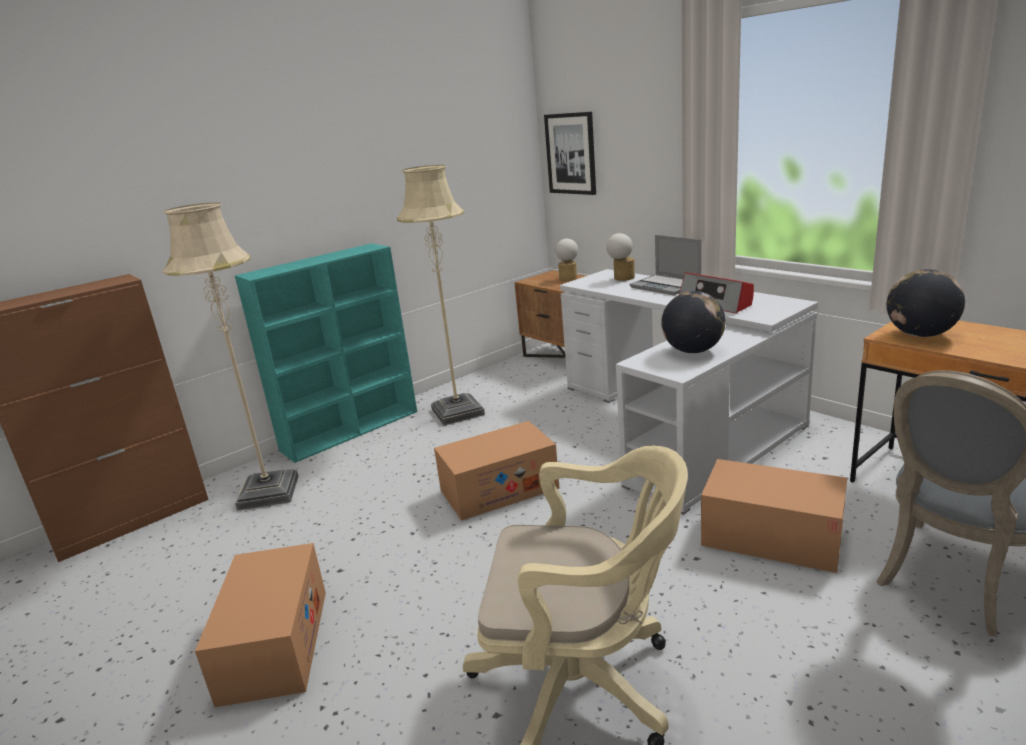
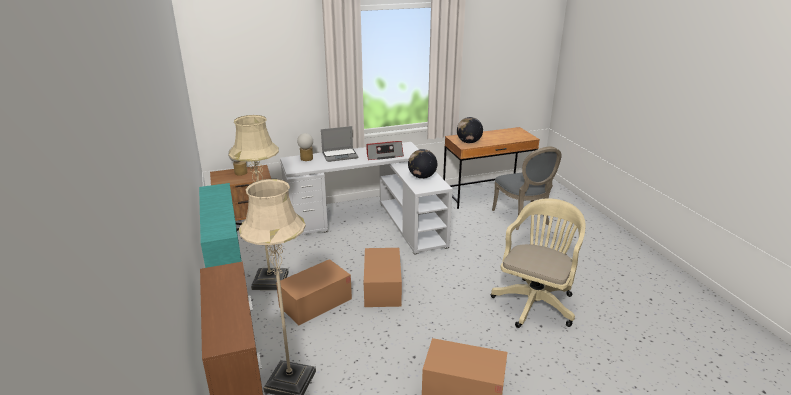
camera: 70 degrees left, 5 degrees up
picture [544,112,596,195] -> none
cardboard box [701,459,847,573] -> cardboard box moved to [276,259,352,325]

